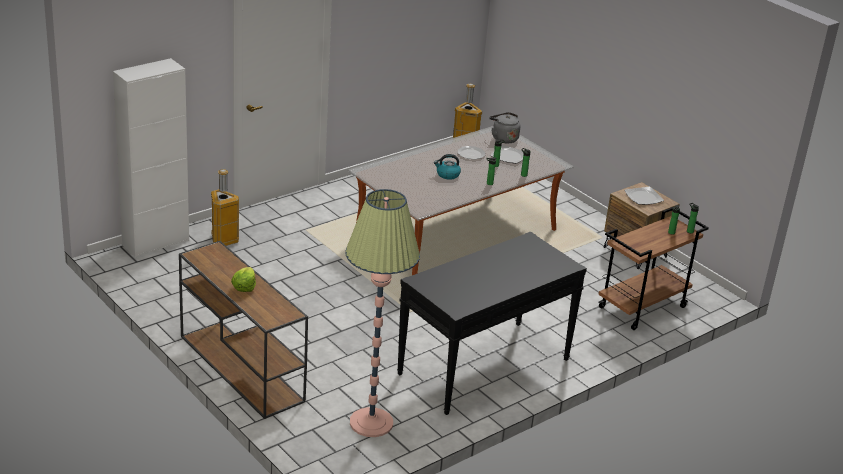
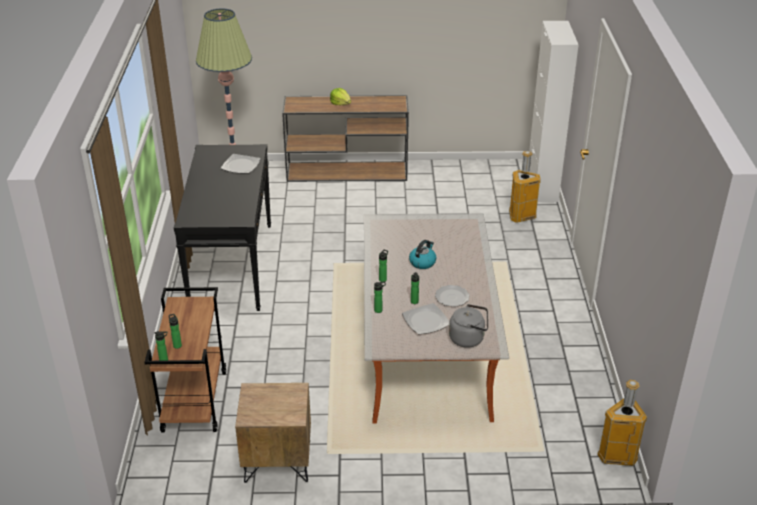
camera: 130 degrees right, 5 degrees up
plate [624,187,664,205] -> plate moved to [221,154,261,174]

